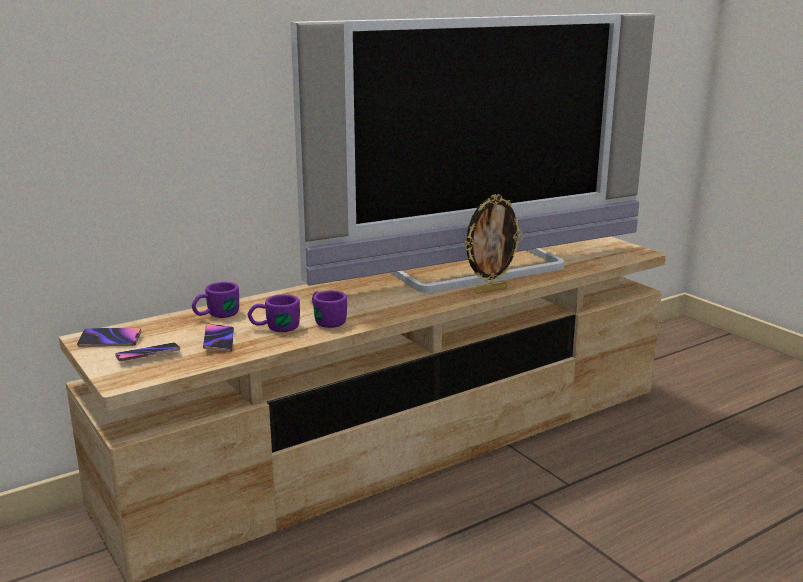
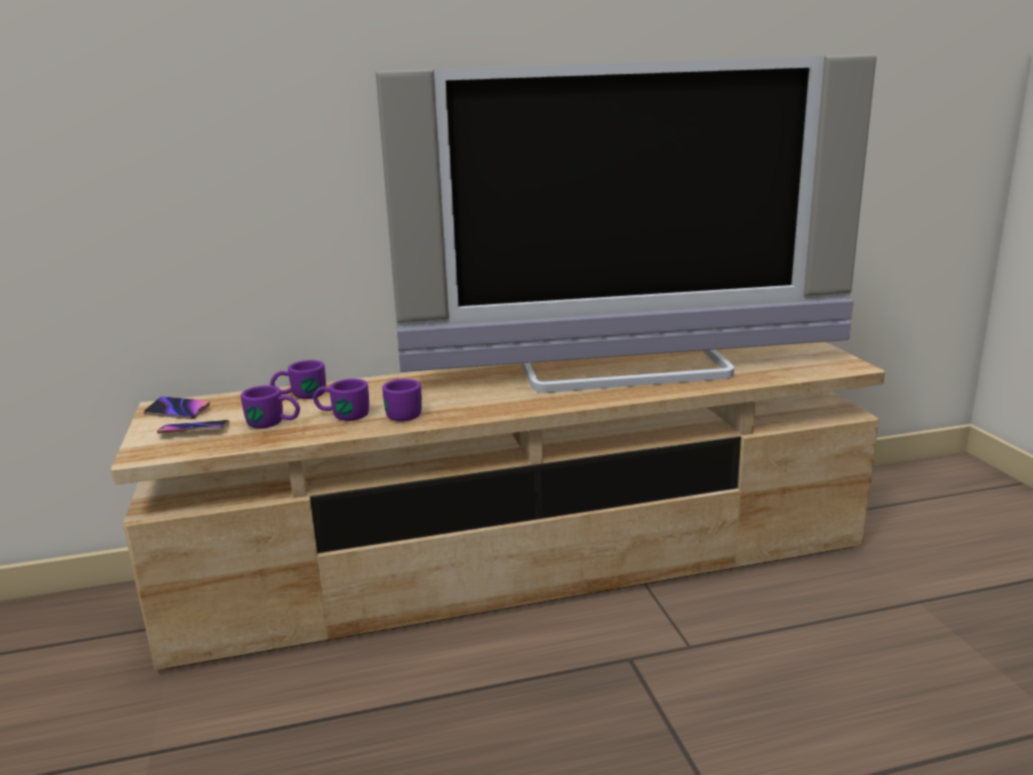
camera: 20 degrees right, 0 degrees up
phone [203,324,234,352] -> purple mug [241,385,300,428]
picture frame [464,194,522,294] -> none

